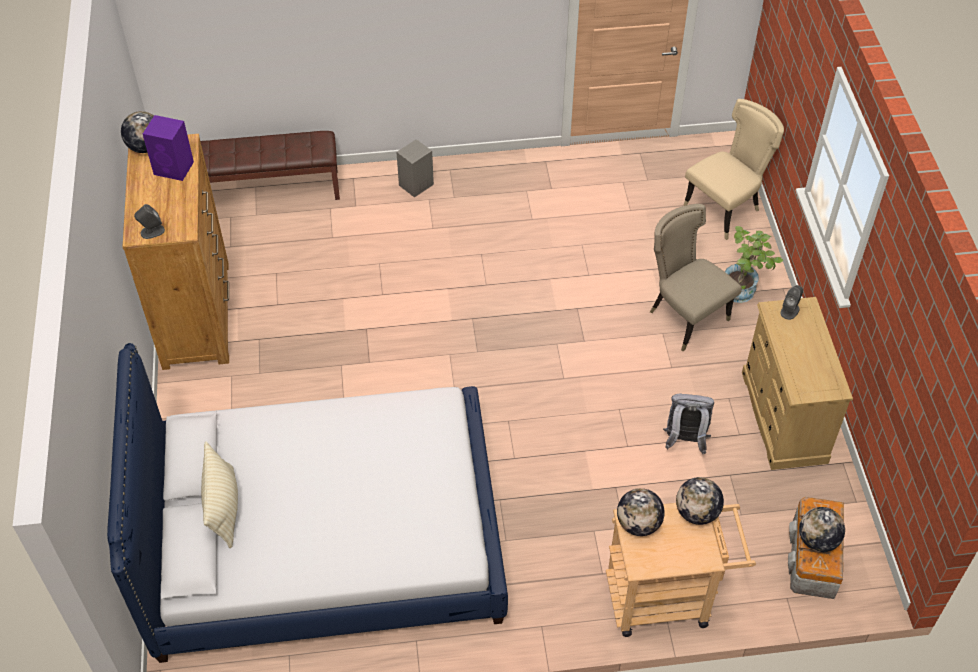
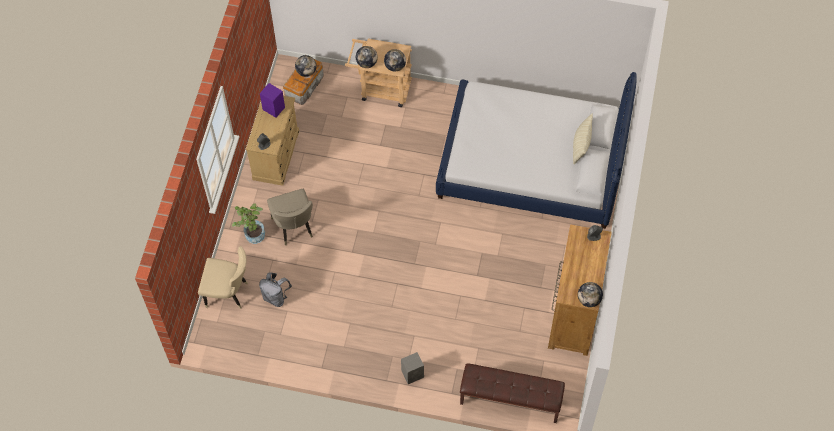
camera: 160 degrees left, 10 degrees up
purple speaker [143,115,194,181] -> purple speaker moved to [260,83,285,118]
grey backpack [663,394,714,454] -> grey backpack moved to [259,272,292,307]
beige chair [683,99,784,240] -> beige chair turned 150 degrees counterclockwise [198,246,248,309]

